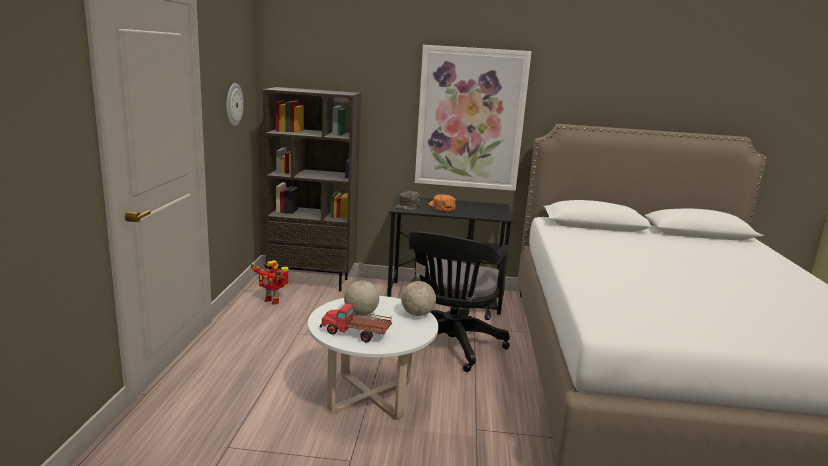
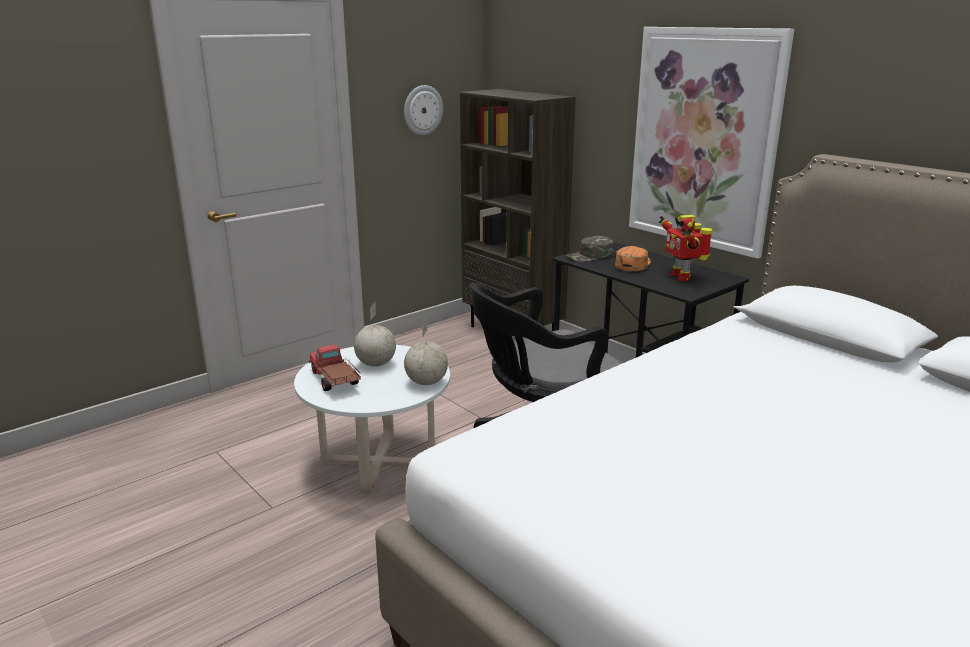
camera: 45 degrees right, 5 degrees up
toy robot [251,260,289,305] -> toy robot moved to [659,214,713,281]

